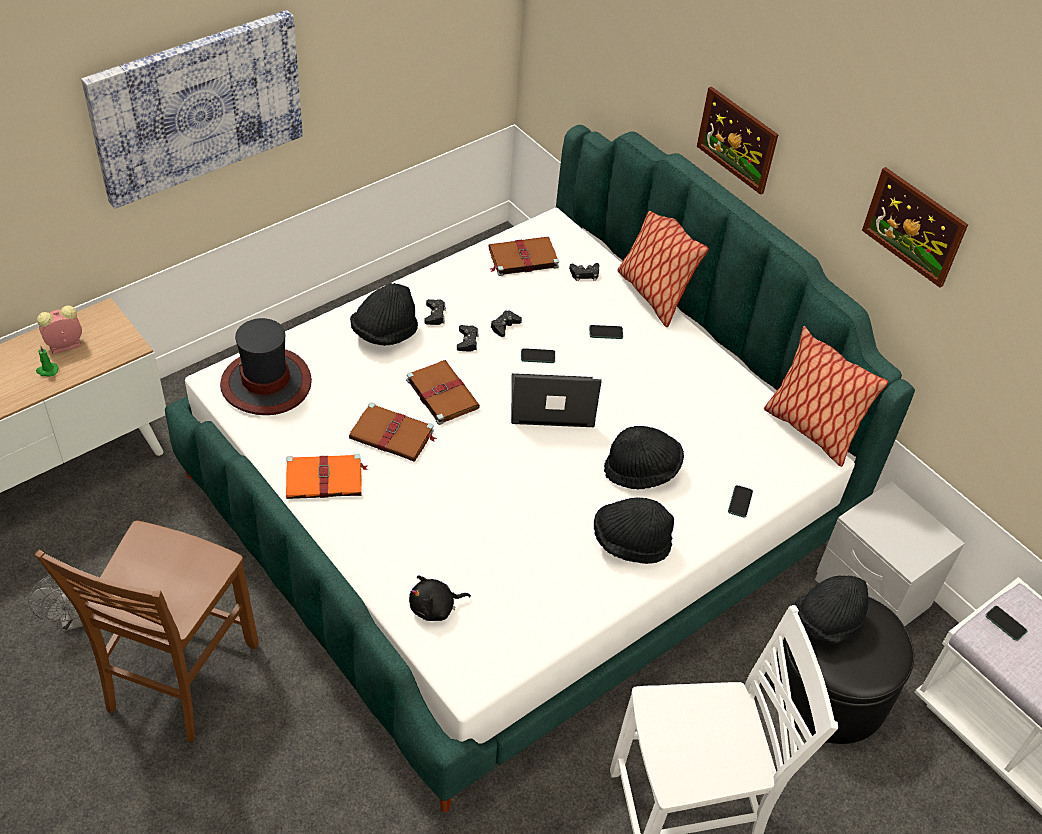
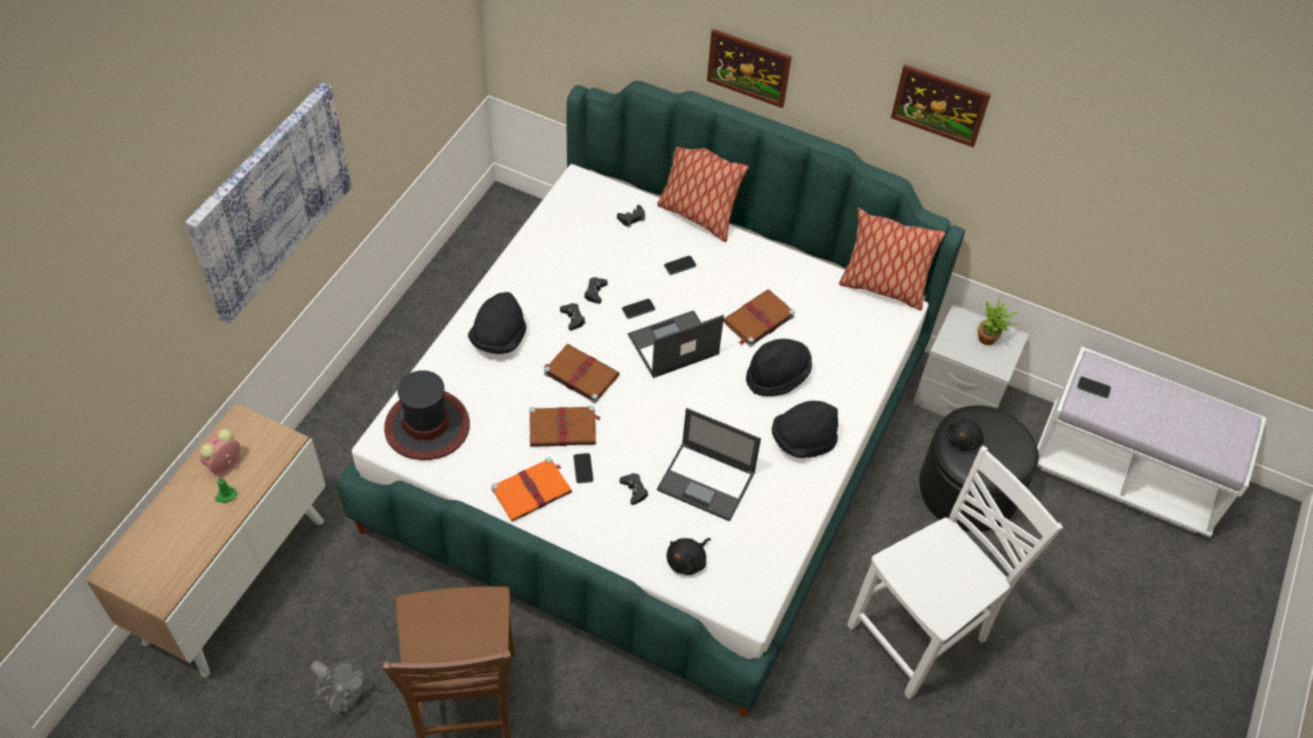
camera: 25 degrees left, 5 degrees up
black game controller [424,299,446,325] -> black game controller moved to [620,473,648,505]
brown book [489,237,559,276] -> brown book moved to [723,289,795,347]
phone [728,485,753,517] -> phone moved to [573,453,593,483]
black hat [795,576,869,644] -> black plush toy [947,416,984,451]
none -> laptop [657,408,761,522]
none -> potted plant [978,295,1019,345]

